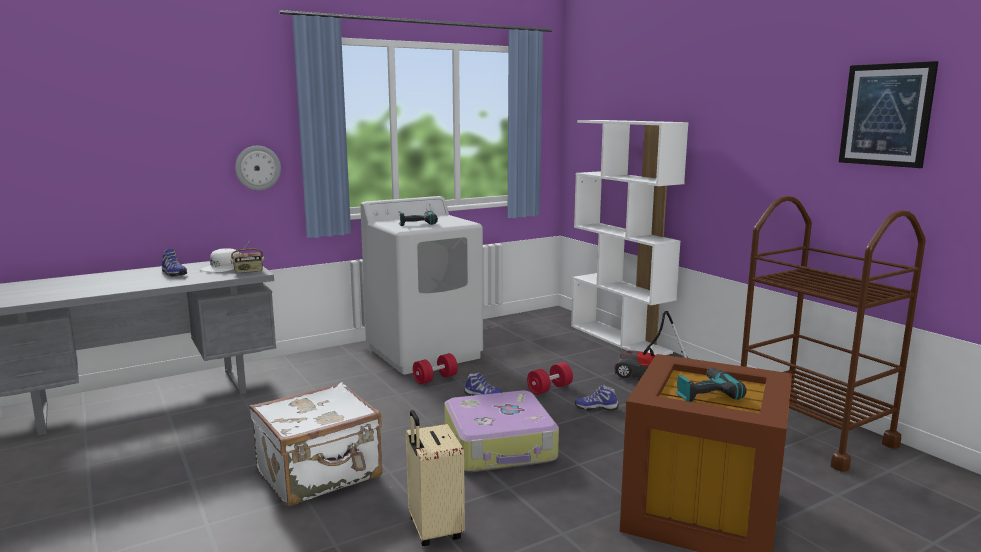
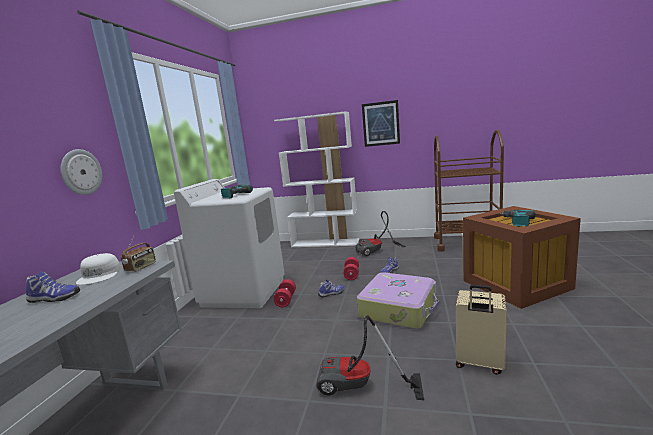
camera: 45 degrees left, 0 degrees up
white suitcase [249,382,382,507] -> vacuum cleaner [317,315,424,400]
picture [839,61,939,168] -> picture moved to [362,100,400,147]

